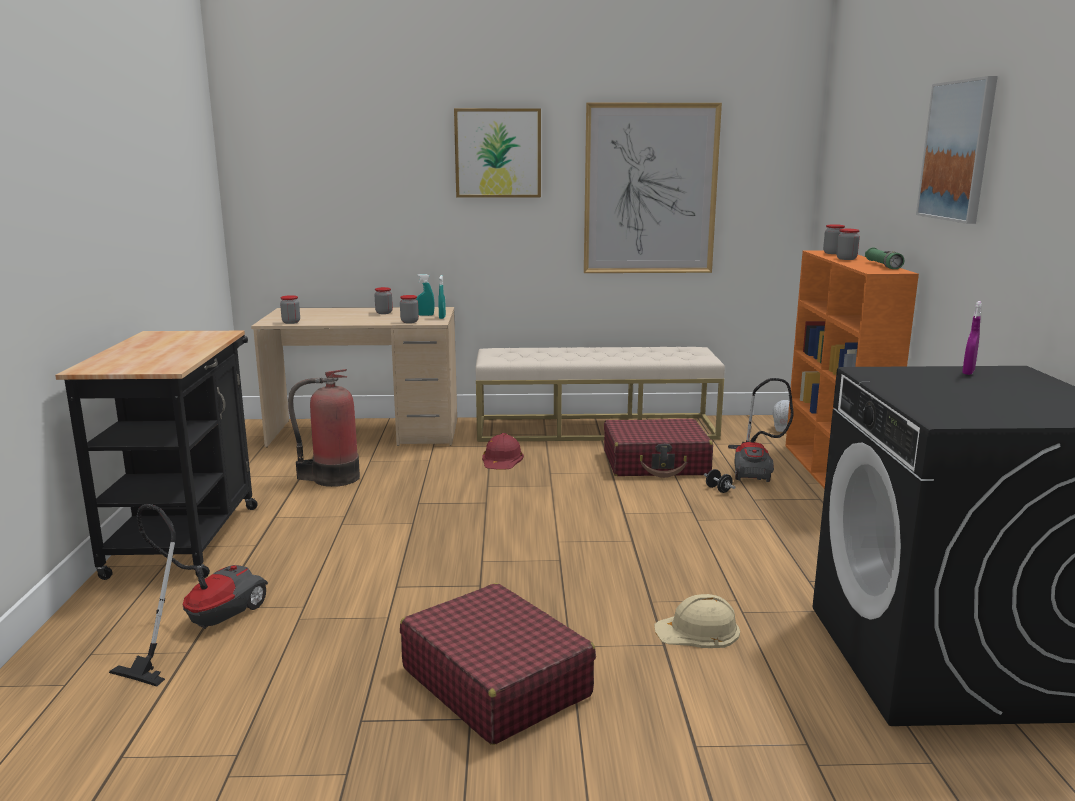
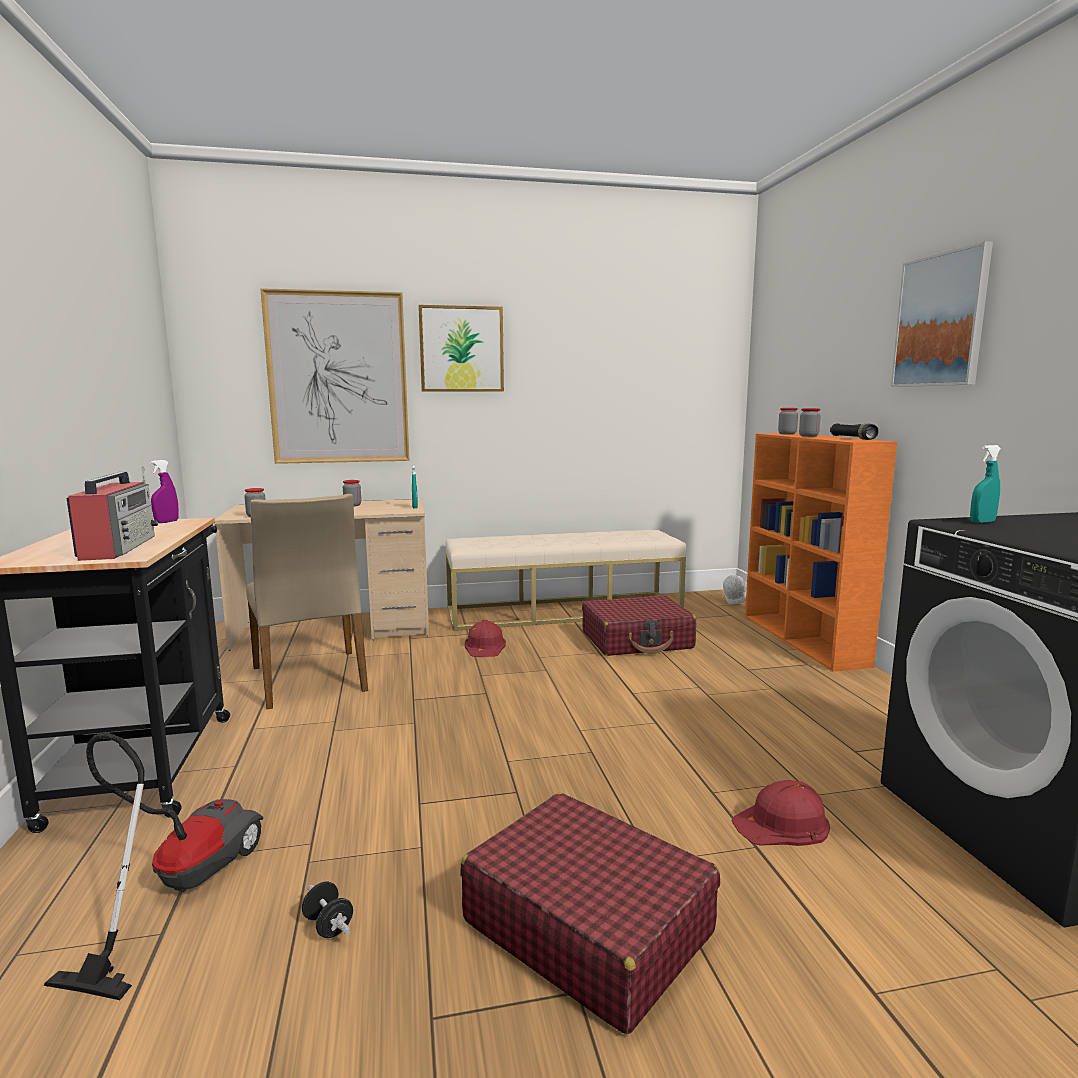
camera: 10 degrees left, 5 degrees down
fire extinguisher [288,369,360,487] -> beige chair [246,494,368,709]
jar [400,295,419,323] -> none
turquoise spray bottle [416,274,434,316] -> turquoise spray bottle moved to [970,445,1001,523]
picture [584,103,722,273] -> picture moved to [260,288,410,464]
beige hard hat [654,594,740,648] -> red hard hat [731,780,830,846]
black dumbbell [704,469,736,493] -> black dumbbell moved to [302,882,353,938]
vacuum cleaner [728,378,794,482] -> none
green flashlight [865,248,904,269] -> black flashlight [830,423,879,440]
purple spray bottle [962,301,982,375] -> purple spray bottle moved to [150,460,179,523]
none -> radio [67,466,158,561]

